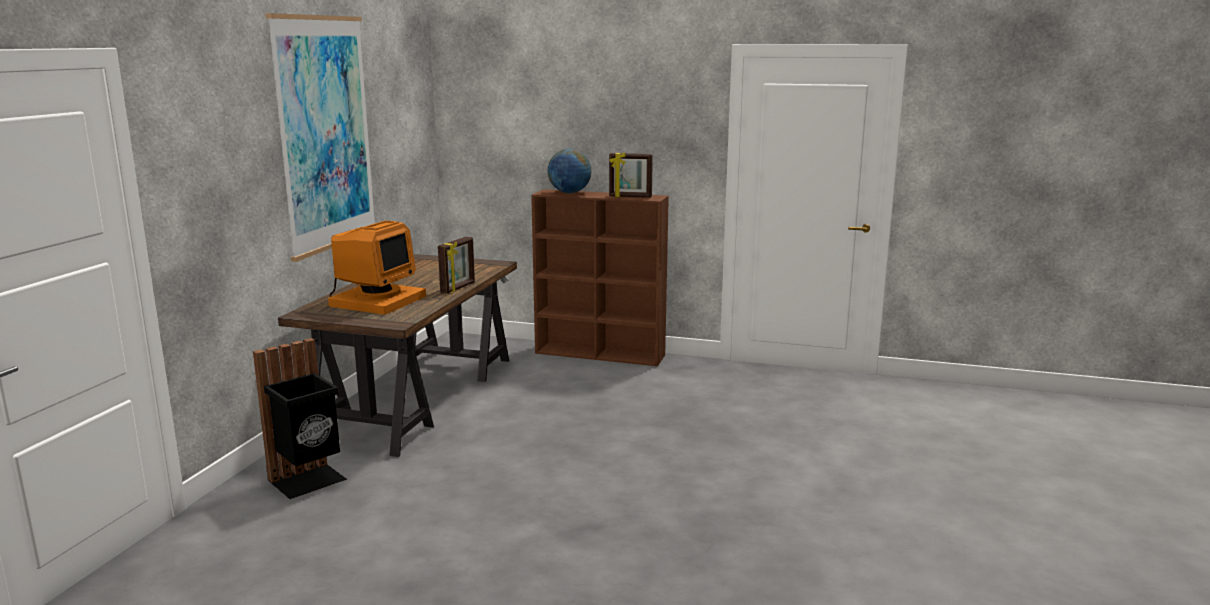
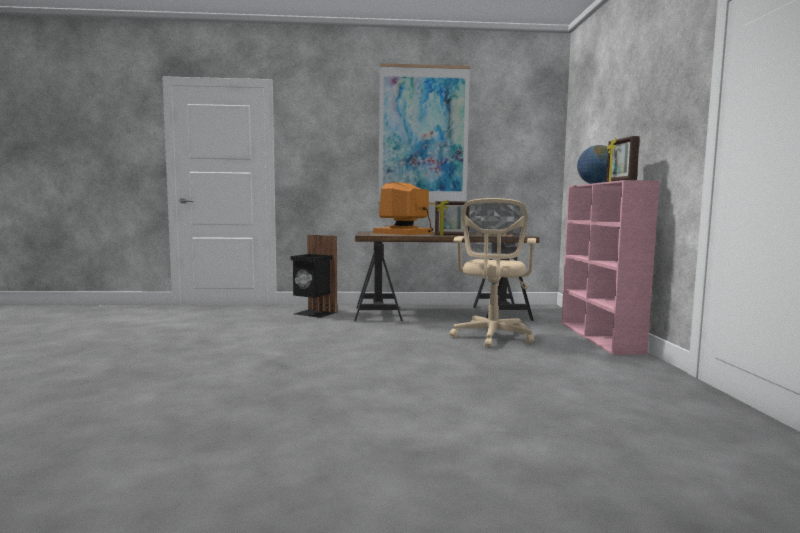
camera: 70 degrees right, 10 degrees down
monitor [328,220,426,315] -> monitor turned 120 degrees clockwise [373,182,433,235]
brown bookcase [531,189,669,366] -> pink bookcase [562,180,660,355]
none -> beige office chair [449,198,536,348]

